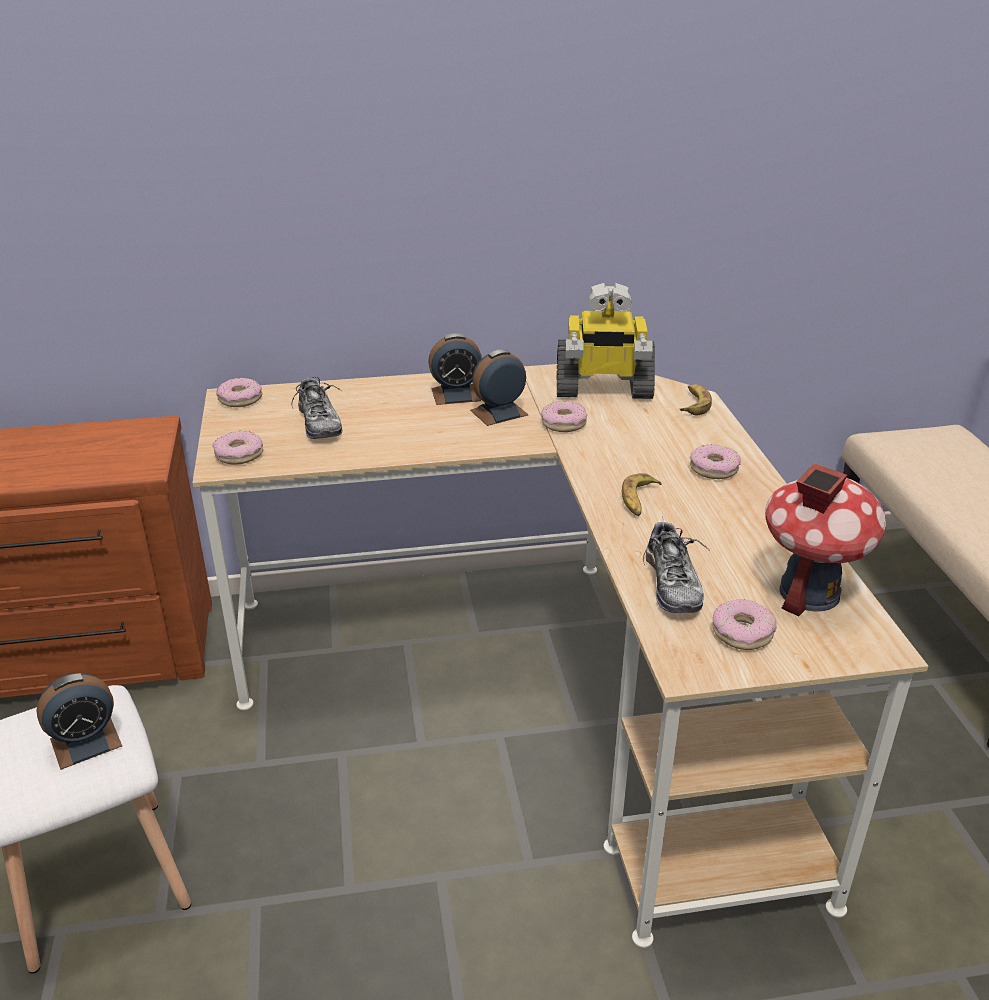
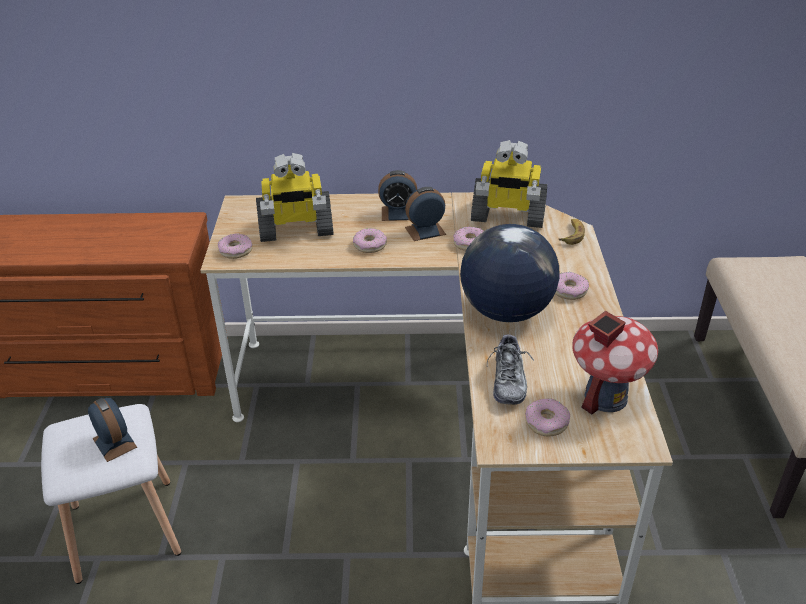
camera: 10 degrees right, 5 degrees up
alarm clock [36,673,122,770] -> alarm clock turned 105 degrees counterclockwise [88,398,137,462]
donut [216,378,262,407] -> donut moved to [353,228,387,253]
shoe [291,374,342,439] -> toy robot [256,153,334,242]
banana [622,473,662,516] -> globe [460,224,559,322]

